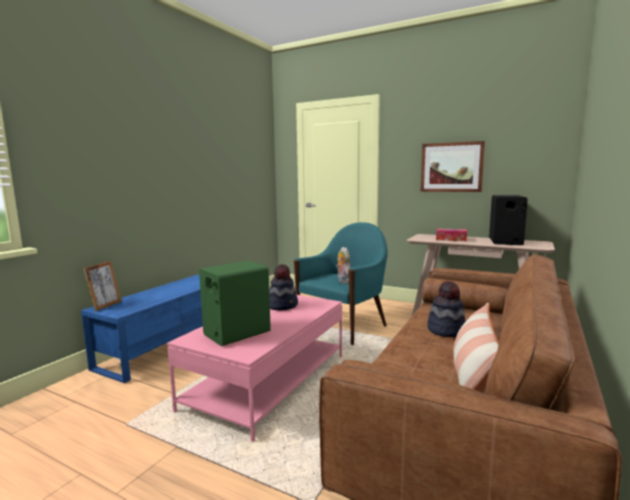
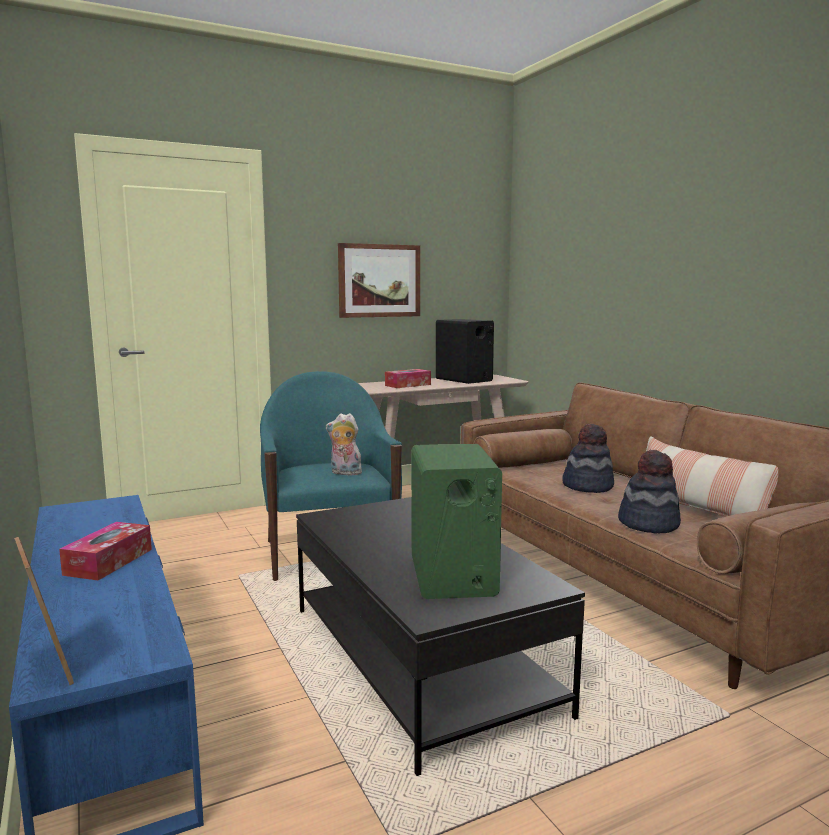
camera: 55 degrees left, 0 degrees up
pink coffee table [167,295,342,442] -> black coffee table [296,497,585,776]
hat [269,264,298,311] -> hat moved to [618,450,681,533]
none -> tissue box [59,522,152,581]

